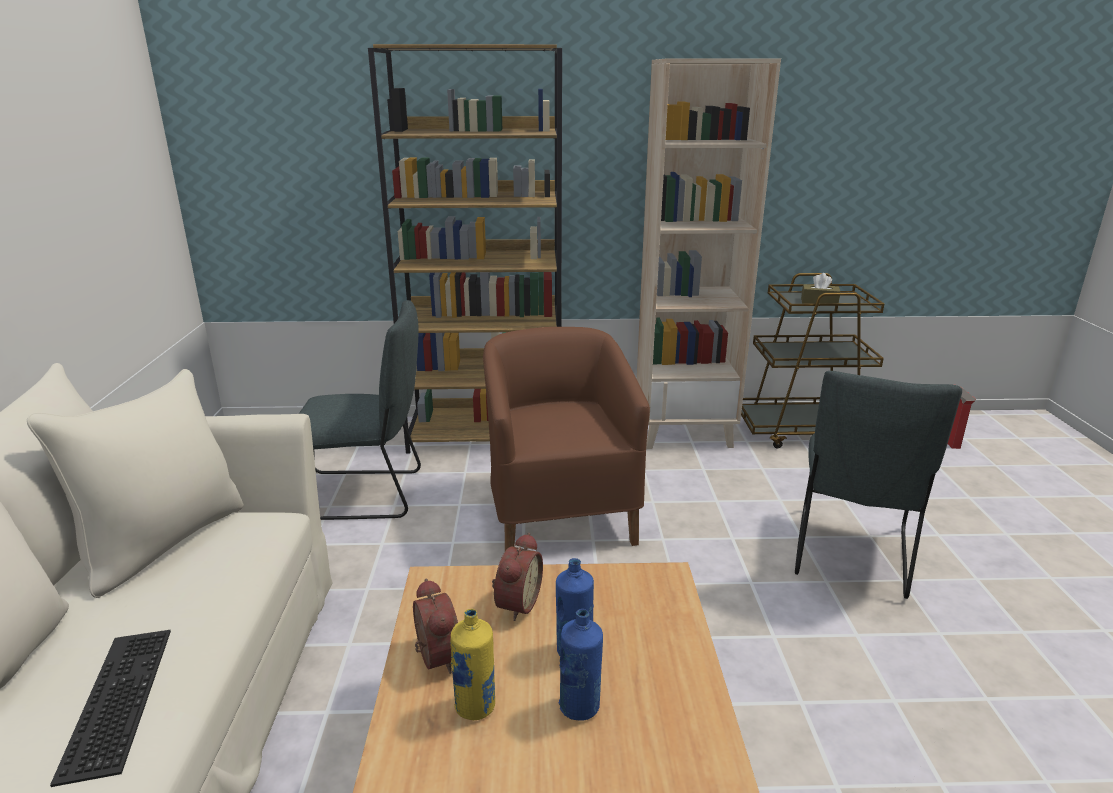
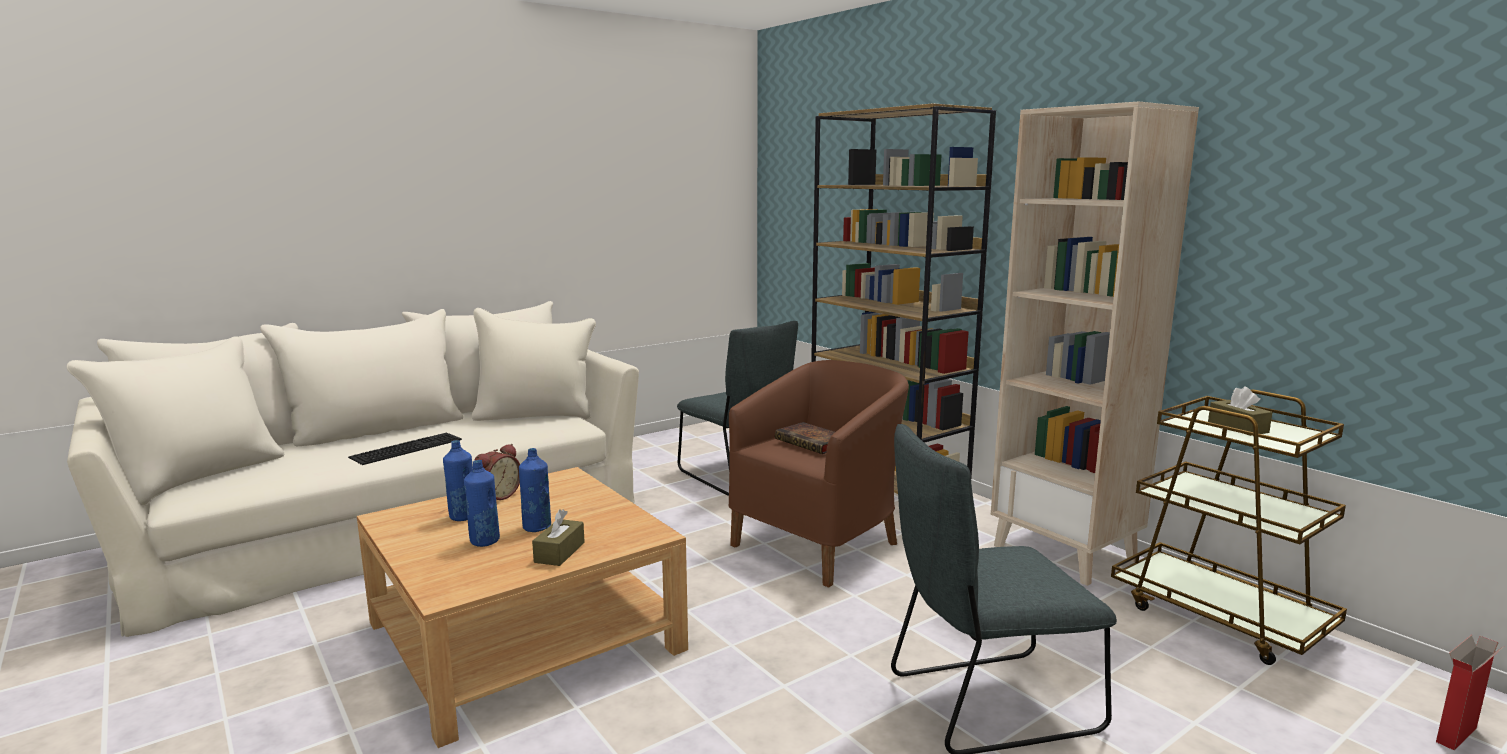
camera: 55 degrees right, 10 degrees down
yellow bottle [450,609,495,720] -> blue bottle [443,440,473,521]
alarm clock [492,533,543,621] -> none
none -> brown tissue box [532,509,585,566]
none -> book [775,422,835,454]

